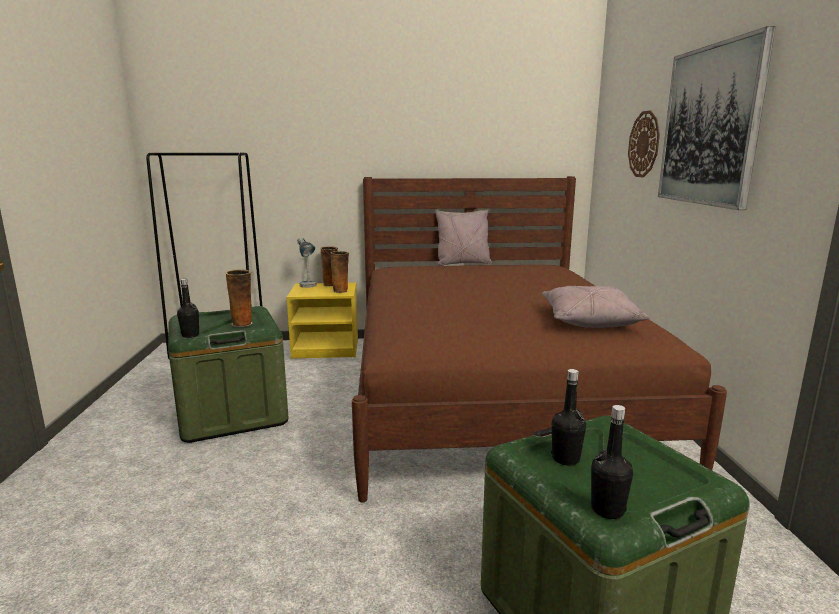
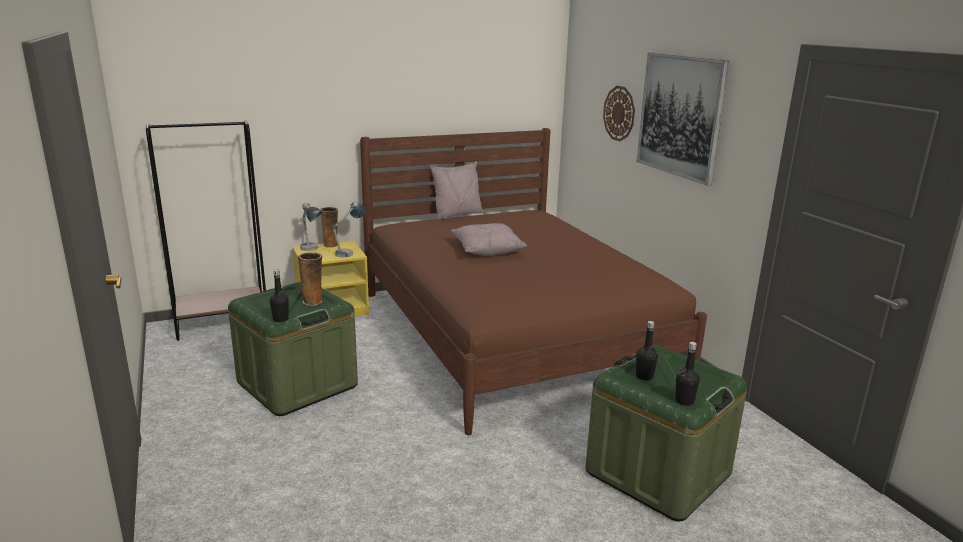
camera: 20 degrees left, 5 degrees up
vase [330,251,349,293] -> table lamp [332,202,365,257]
purple pillow [542,286,649,328] -> purple pillow moved to [451,223,527,255]

